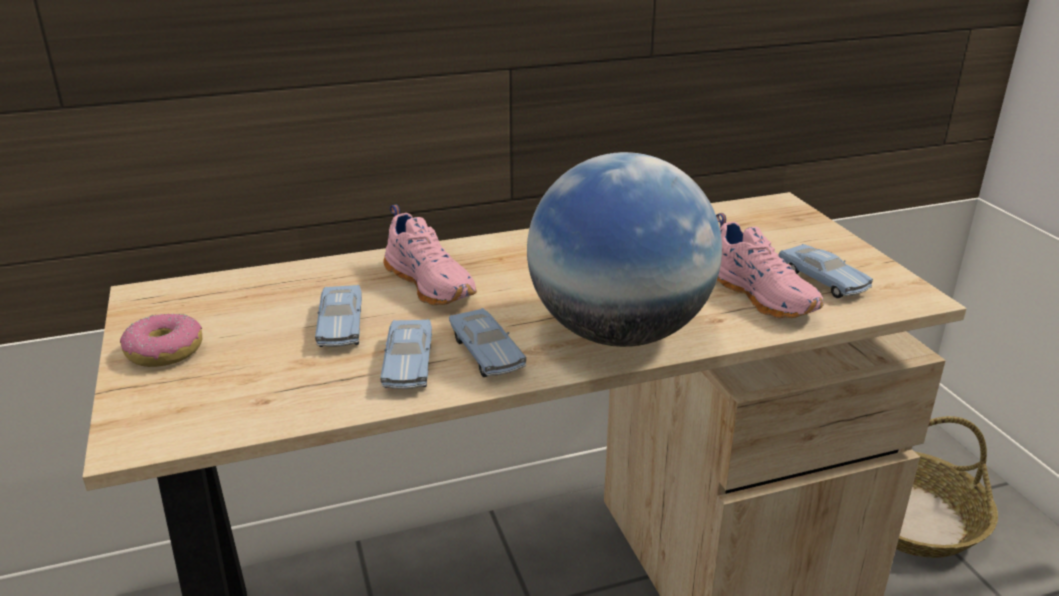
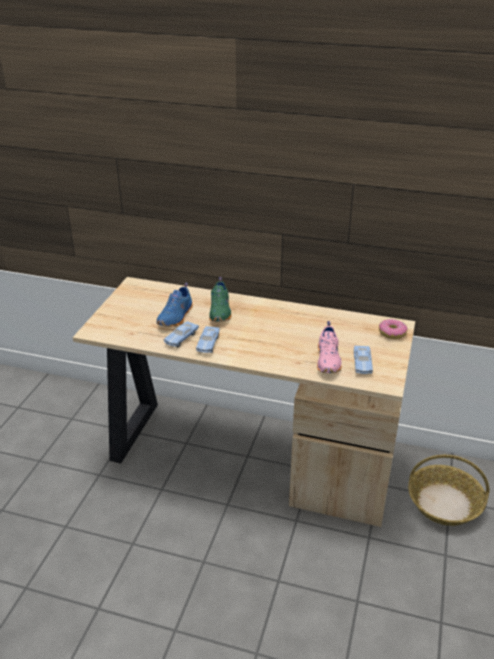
camera: 35 degrees right, 5 degrees up
donut [120,314,202,367] -> donut moved to [379,319,408,339]
blue toy car [315,284,362,347] -> blue shoe [157,283,193,327]
pink shoe [383,205,477,306] -> green shoe [209,277,231,322]
globe [527,152,722,347] -> none

